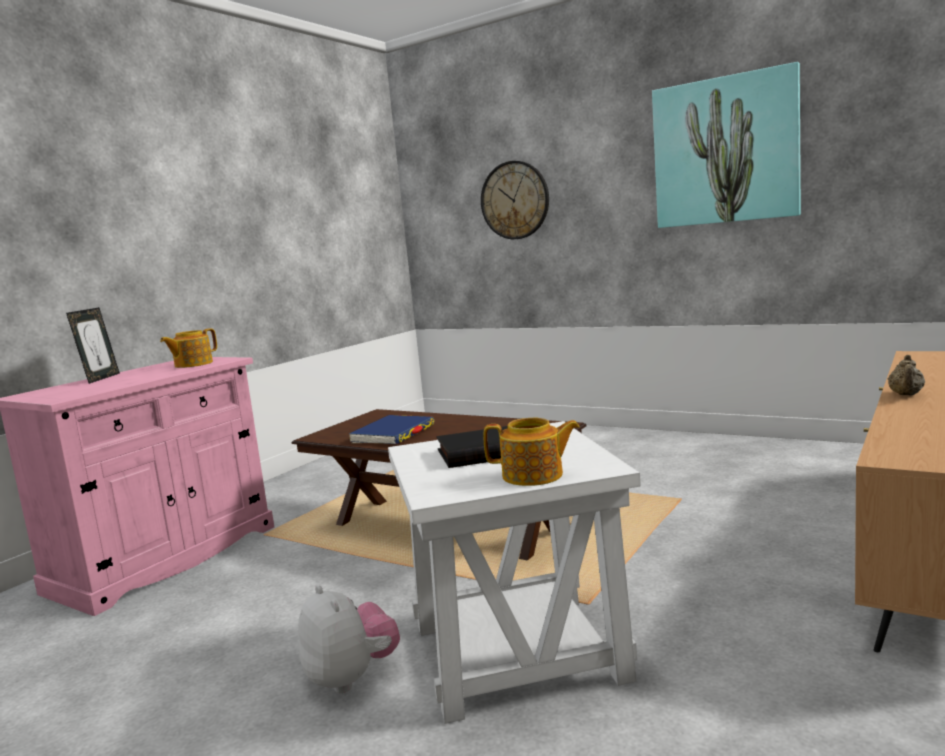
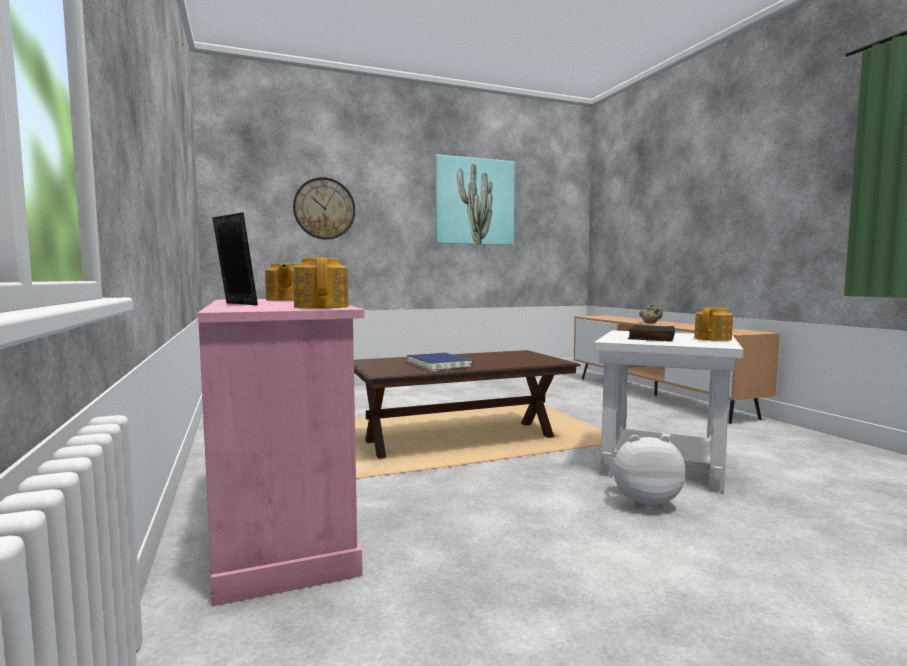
camera: 55 degrees left, 5 degrees down
none -> teapot [293,257,348,308]

